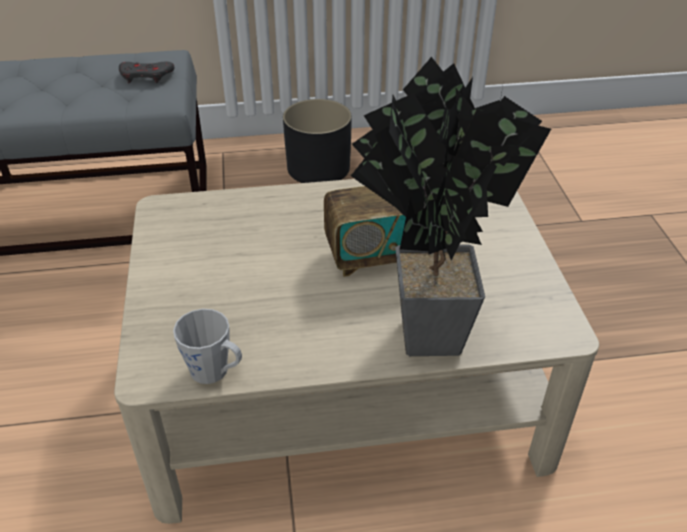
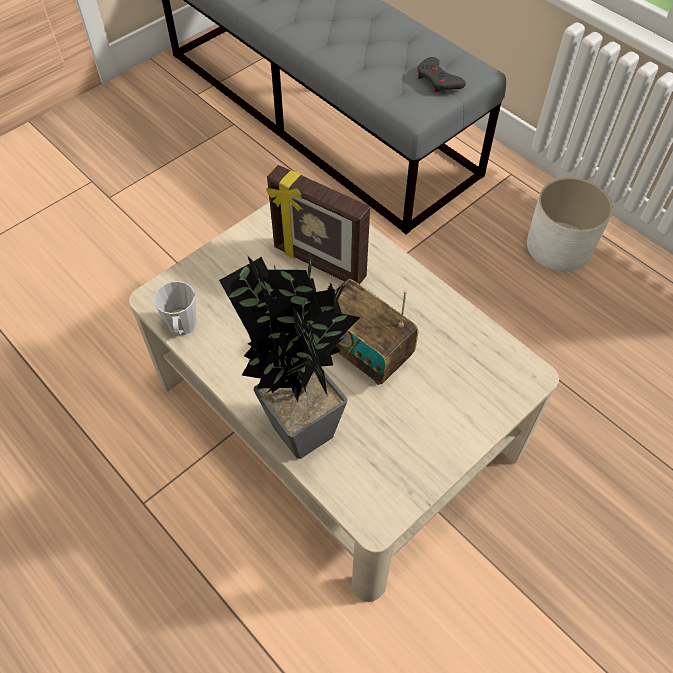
camera: 55 degrees right, 15 degrees up
black planter [283,99,352,183] -> white planter [527,178,613,272]
none -> picture frame [266,165,370,284]

